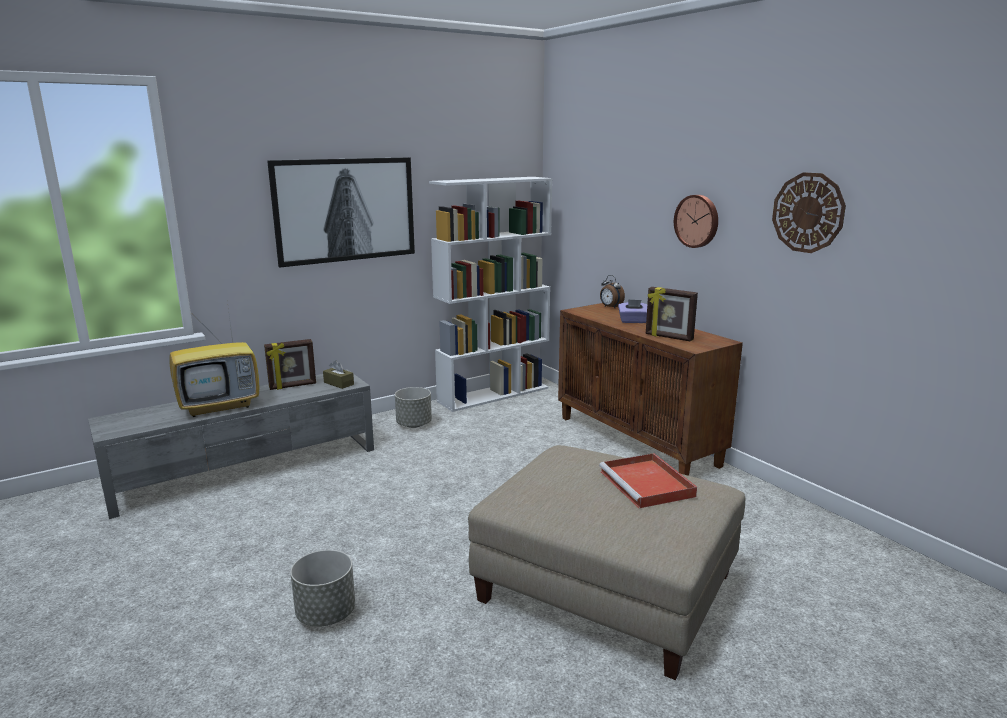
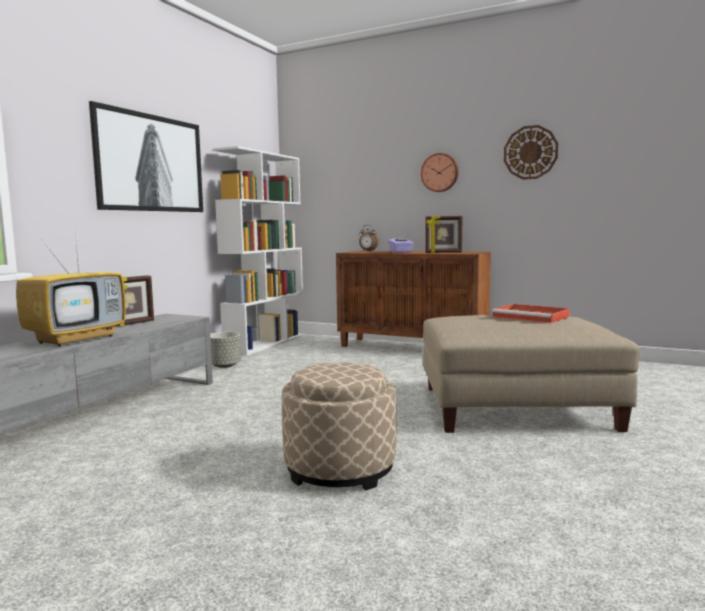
camera: 30 degrees left, 10 degrees down
grey planter [290,550,355,627] -> beige ottoman [282,363,397,490]
brown tissue box [323,360,354,389] -> none

